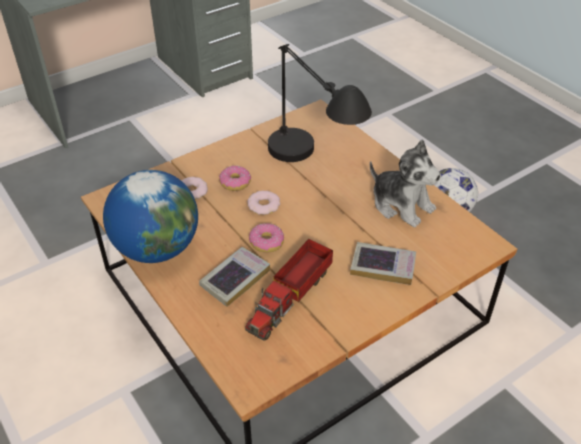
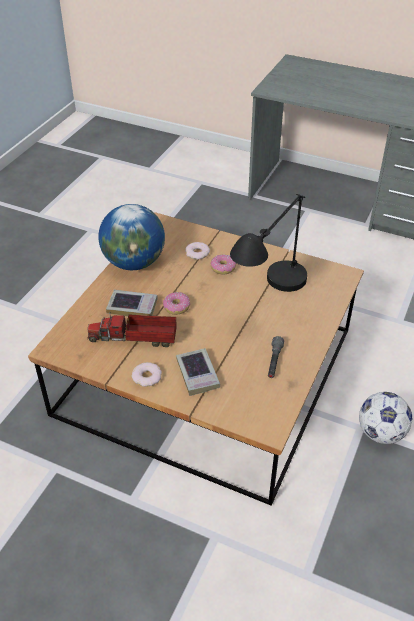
camera: 60 degrees right, 0 degrees up
donut [247,191,281,215] -> donut moved to [132,362,162,387]
plush toy [370,140,441,227] -> grey flashlight [268,336,284,378]

